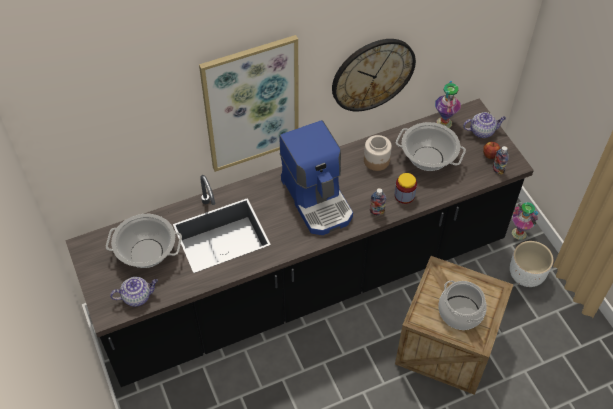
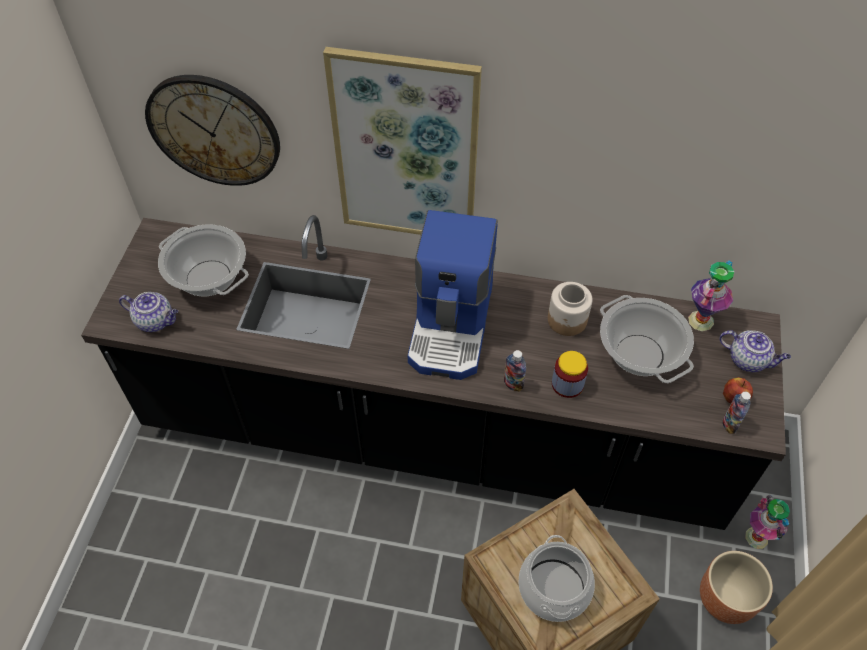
camera: 35 degrees right, 0 degrees up
wall clock [332,39,416,111] -> wall clock moved to [145,75,280,186]
white planter [510,241,553,287] -> brown planter [700,551,773,624]

